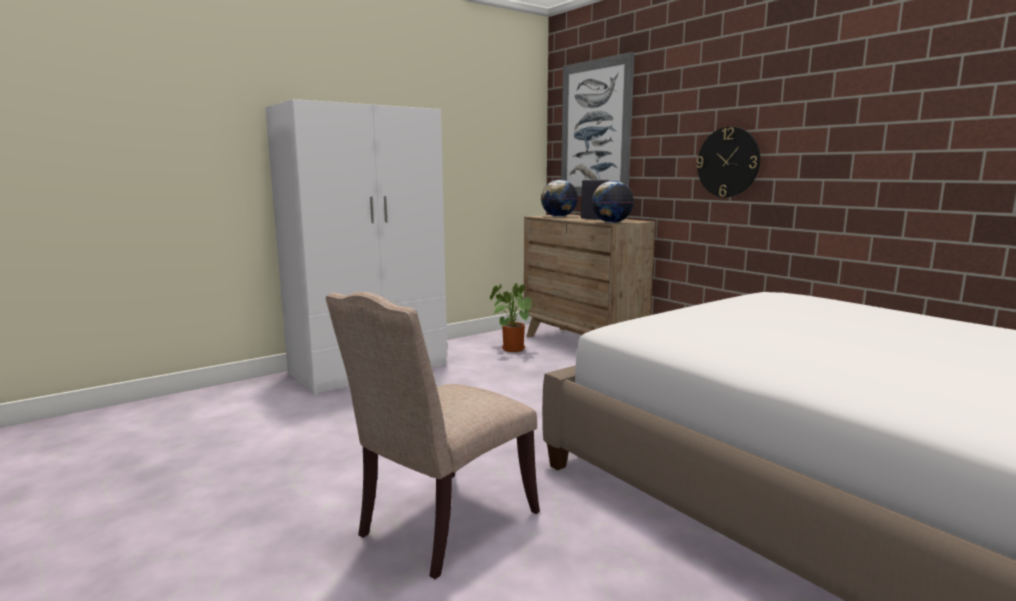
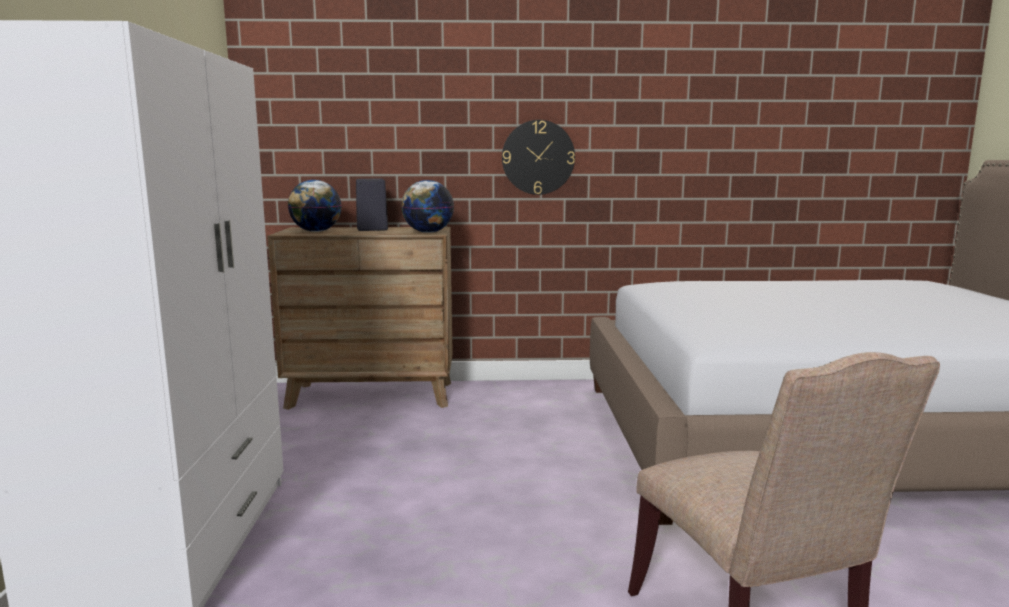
camera: 55 degrees left, 0 degrees up
potted plant [490,283,536,352] -> none
picture [561,52,634,196] -> none

